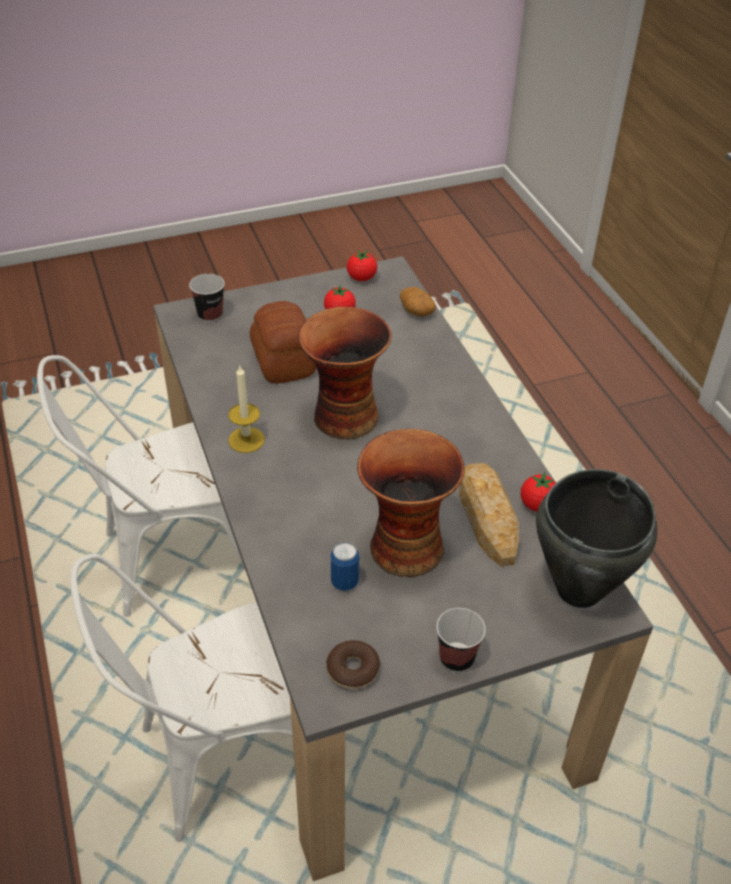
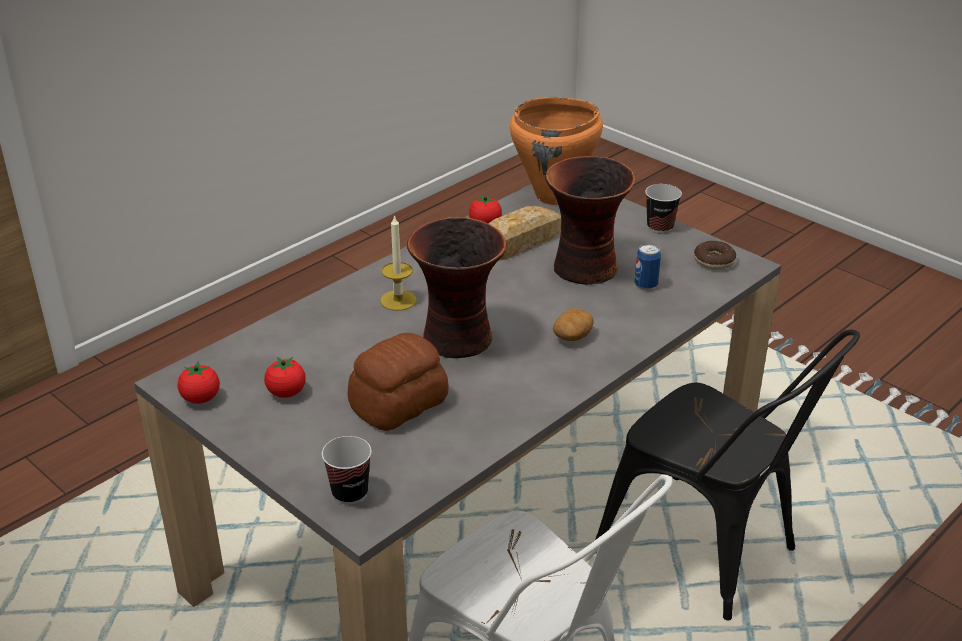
camera: 115 degrees left, 10 degrees down
white chair [70,554,293,842] -> black chair [595,329,860,621]
candle [228,365,265,453] -> candle moved to [381,215,416,311]
potato [400,287,436,317] -> potato moved to [553,308,594,341]
black cooking pot [536,469,657,608] -> orange cooking pot [510,97,603,205]

